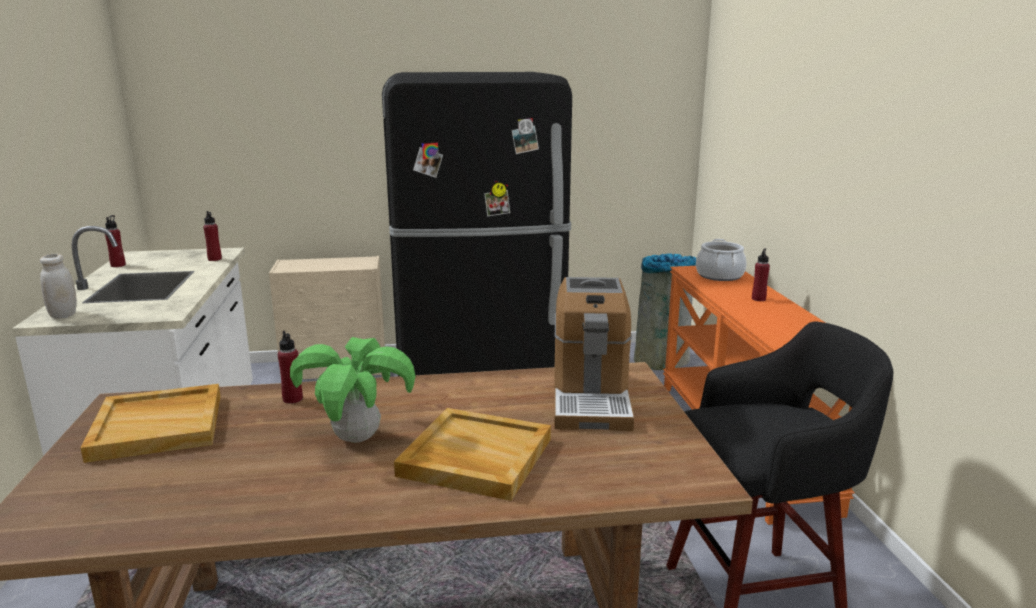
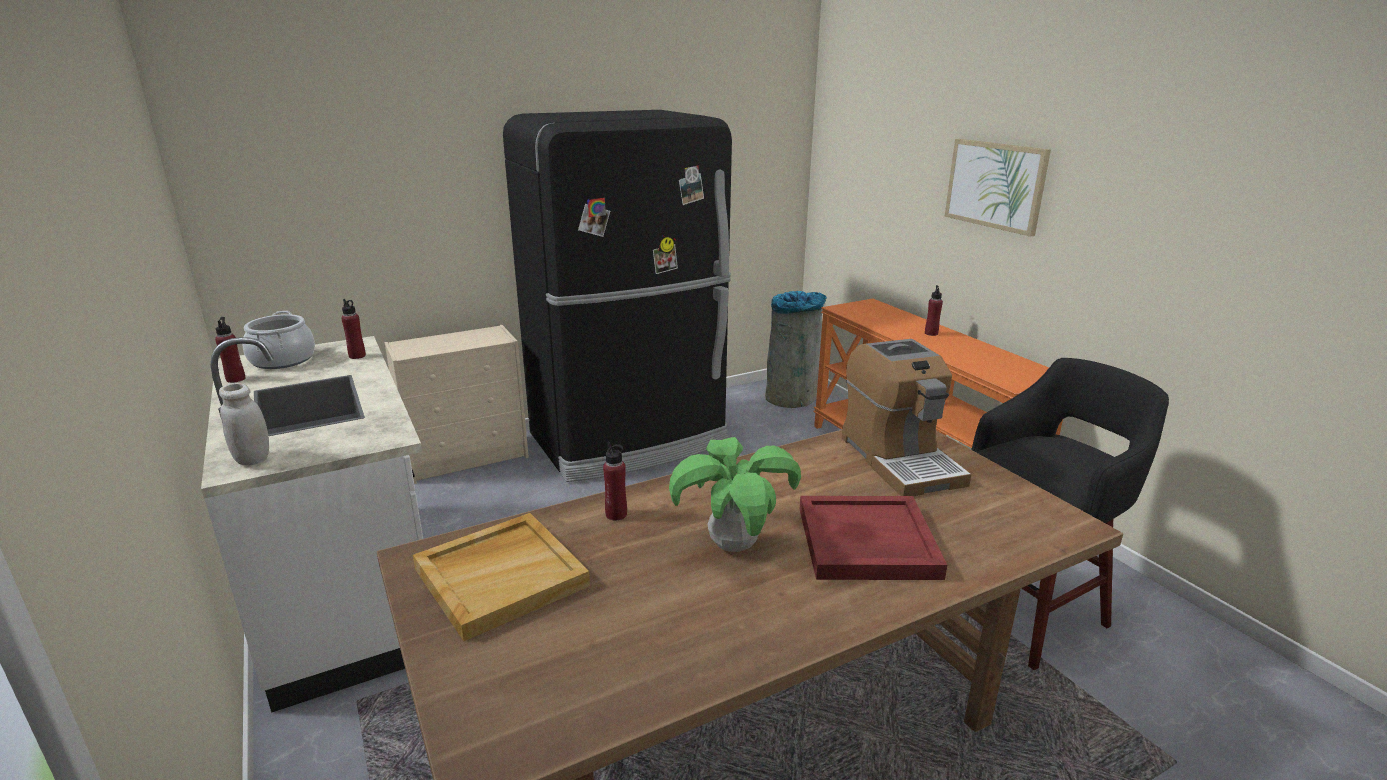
camera: 20 degrees left, 5 degrees up
beige tray [394,408,551,501] -> red tray [800,496,947,580]
cooking pot [696,239,747,281] -> cooking pot moved to [242,311,315,369]
none -> picture [945,139,1051,237]

